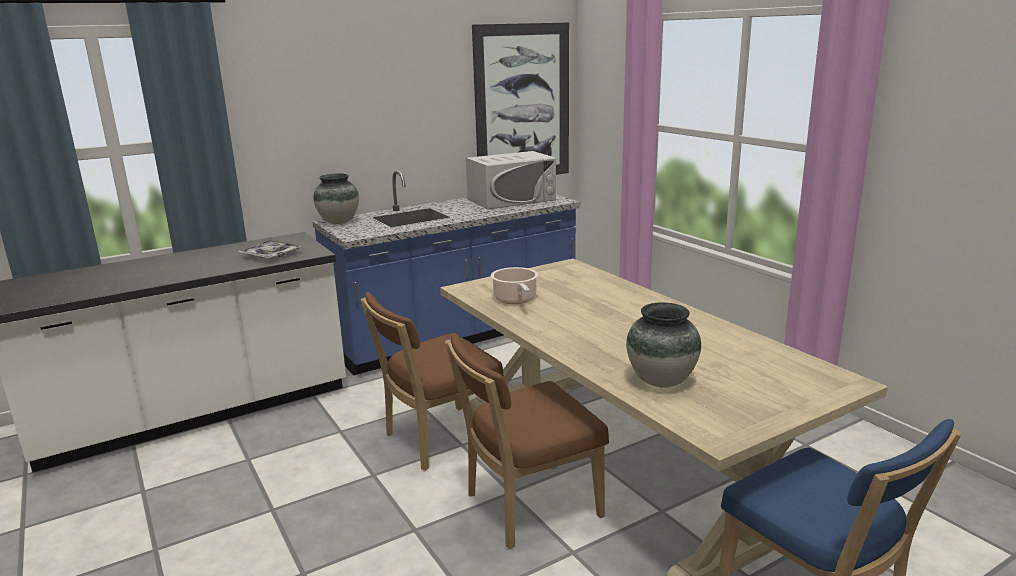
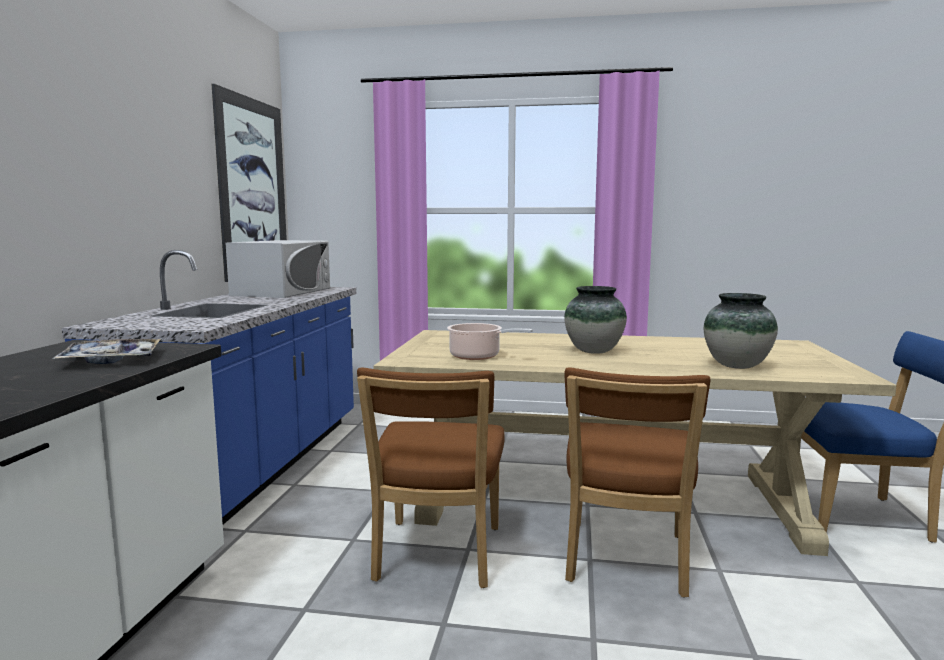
camera: 50 degrees left, 10 degrees down
vase [313,173,359,224] -> vase moved to [564,286,627,354]

